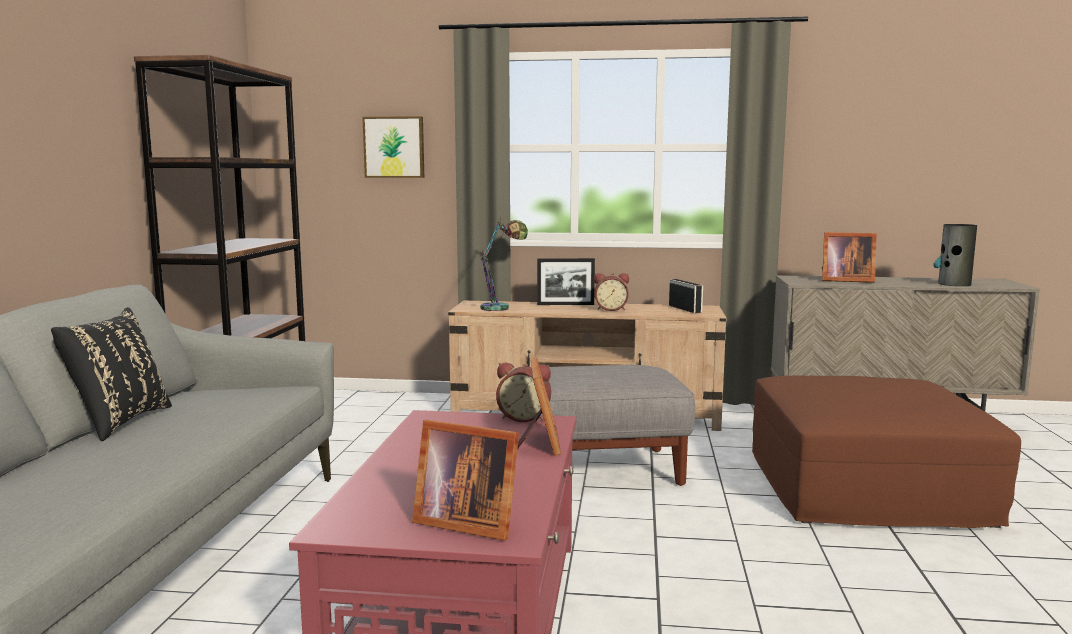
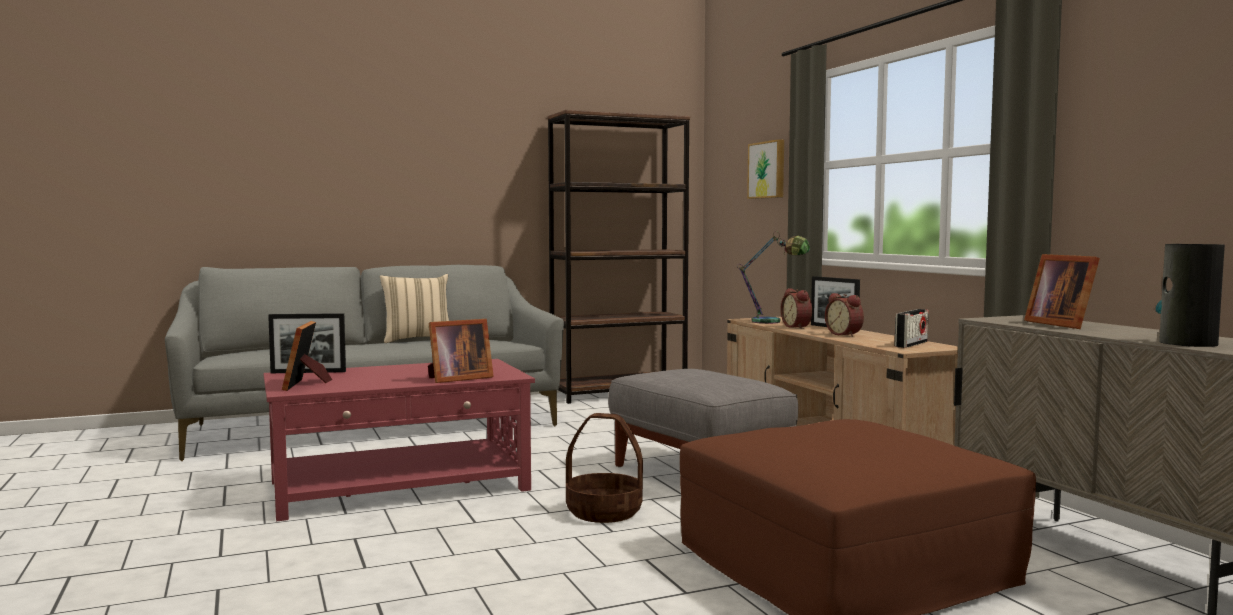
camera: 60 degrees right, 5 degrees down
black pillow [51,307,172,441] -> beige pillow [380,274,449,343]
alarm clock [496,363,551,422] -> alarm clock moved to [781,288,812,329]
none -> picture frame [268,313,346,373]
none -> basket [566,413,643,523]

